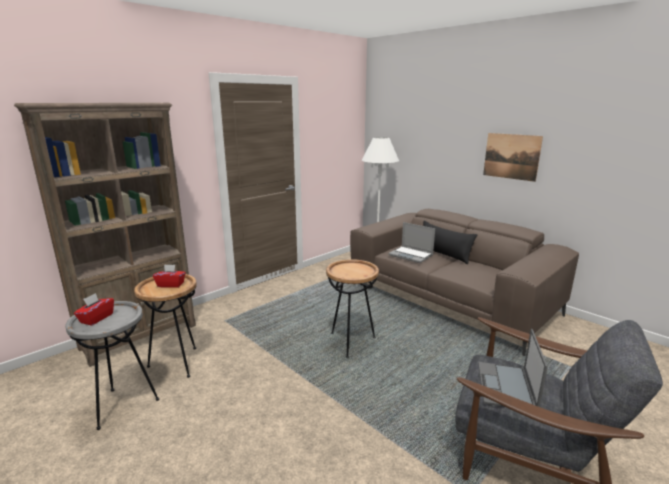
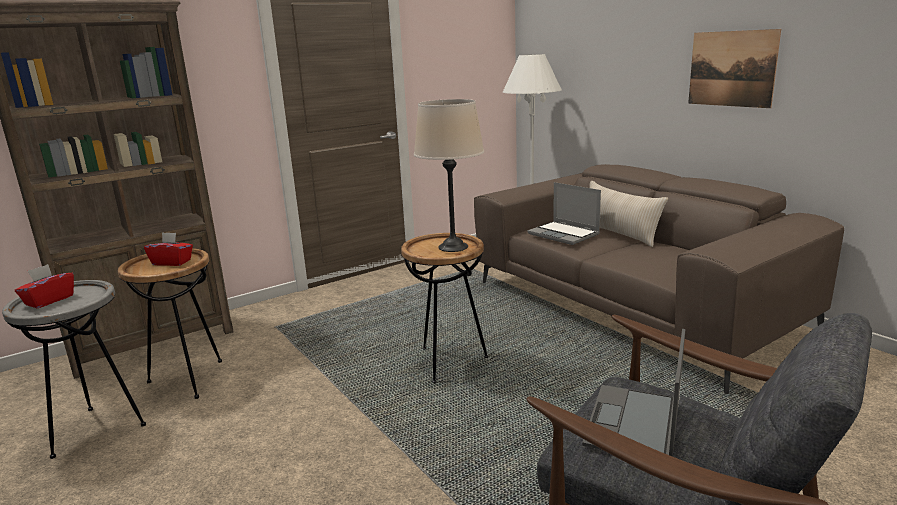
camera: 10 degrees right, 0 degrees up
black pillow [423,221,477,264] -> beige pillow [589,181,668,247]
none -> beige table lamp [414,99,484,252]

